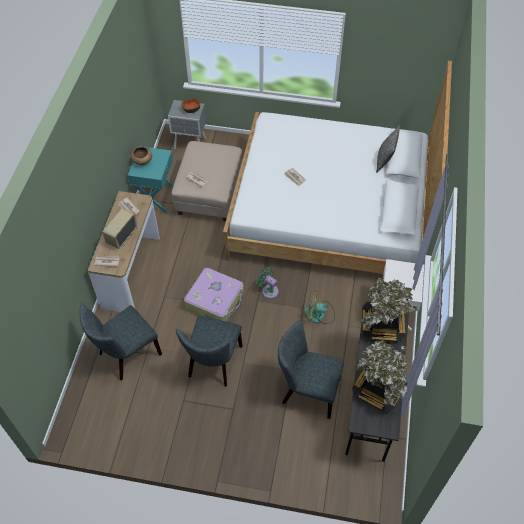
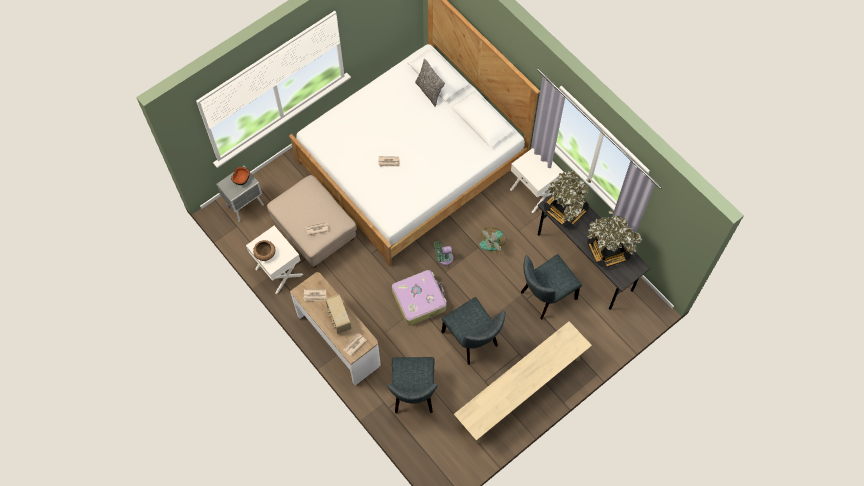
camera: 50 degrees left, 10 degrees up
turquoise nightstand [128,146,173,212] -> white nightstand [246,226,303,294]
none -> beige bench [454,321,592,443]

